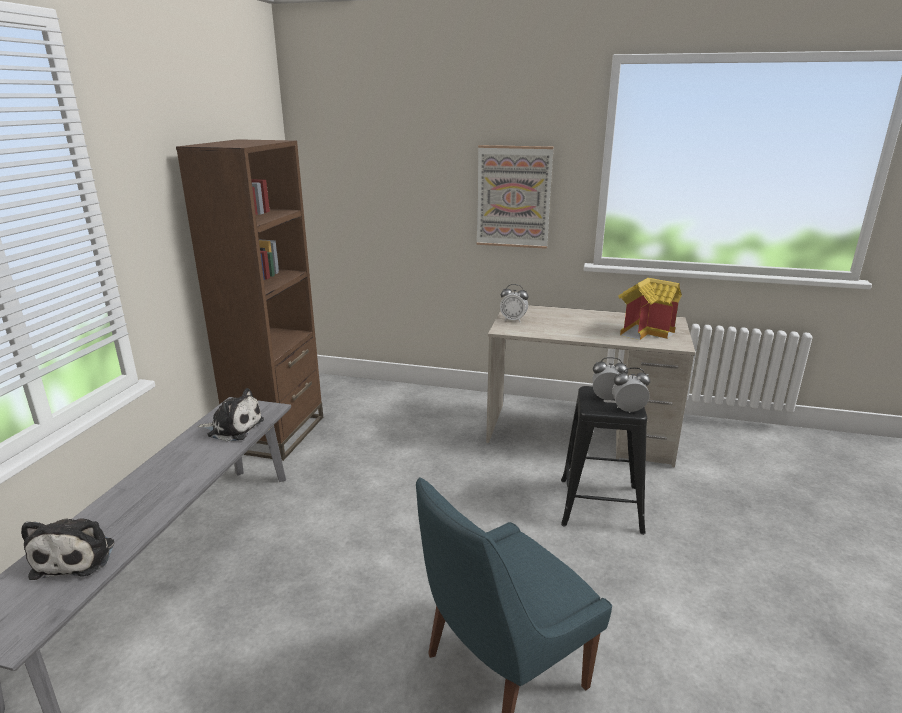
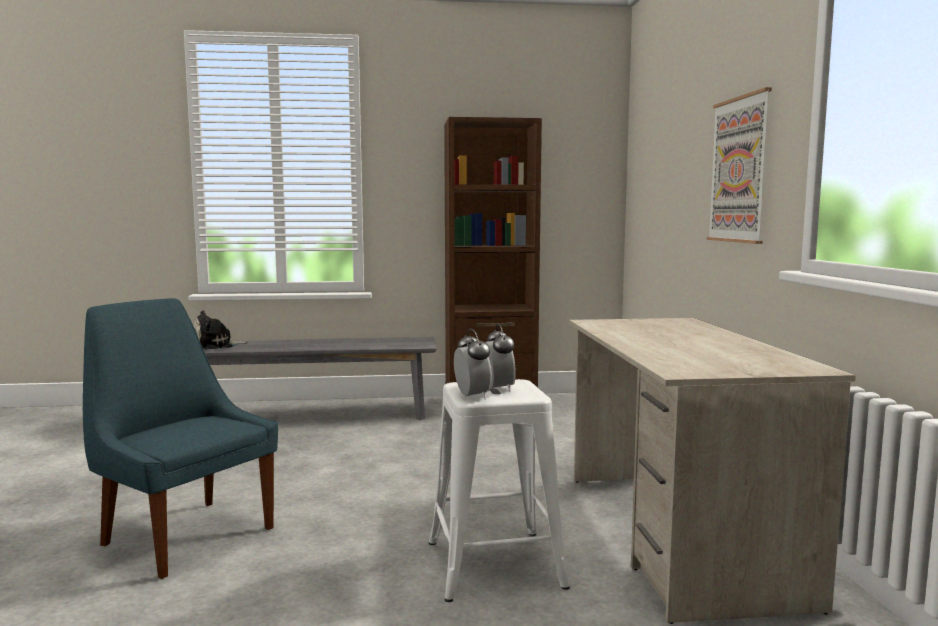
camera: 70 degrees right, 15 degrees down
plush toy [198,388,264,441] -> none
alarm clock [500,284,528,322] -> none
black stool [561,386,647,535] -> white stool [429,379,570,602]
toy house [618,278,682,340] -> none

